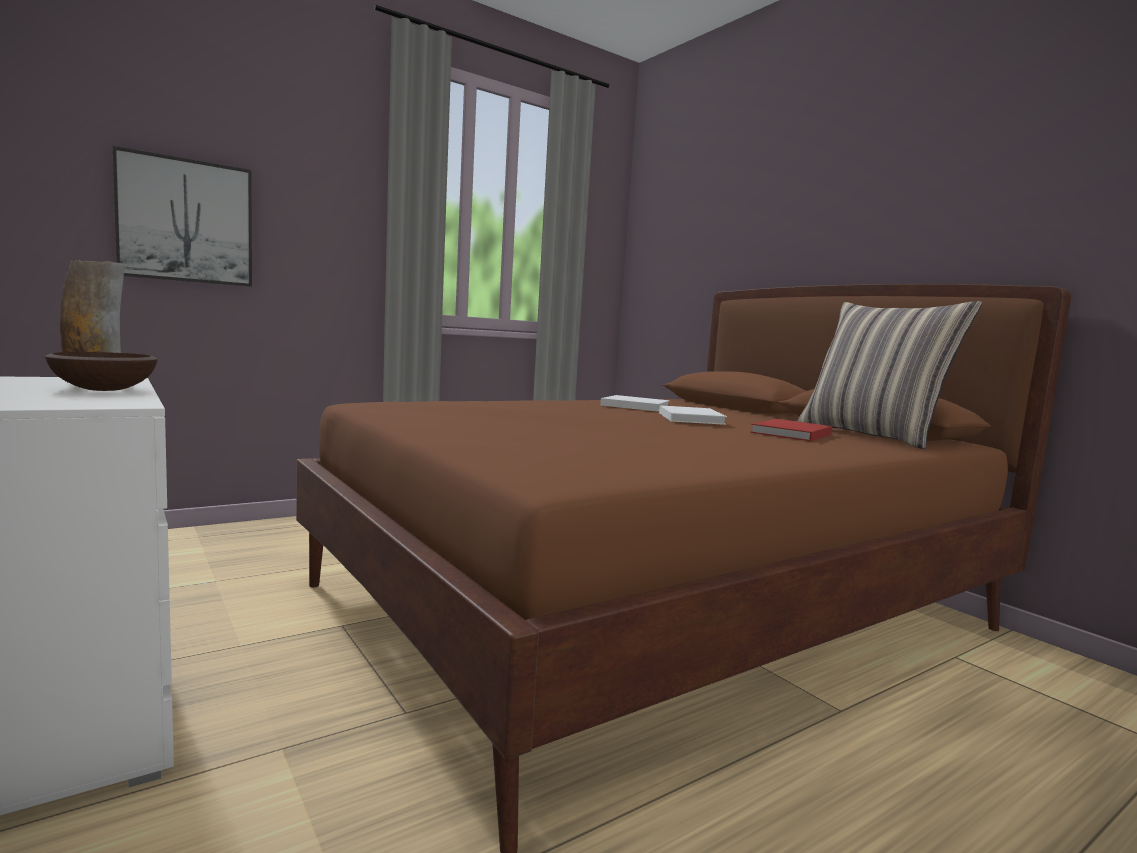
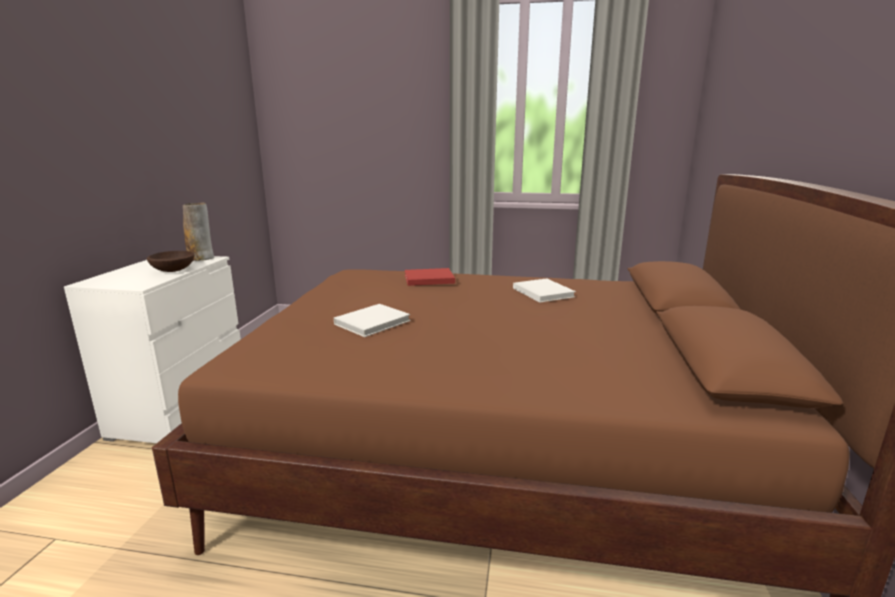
camera: 45 degrees right, 10 degrees up
picture [113,146,252,287] -> none
white book [659,405,727,425] -> white book moved to [334,304,411,337]
red book [750,419,832,441] -> red book moved to [405,268,455,286]
pillow [797,301,982,449] -> none

